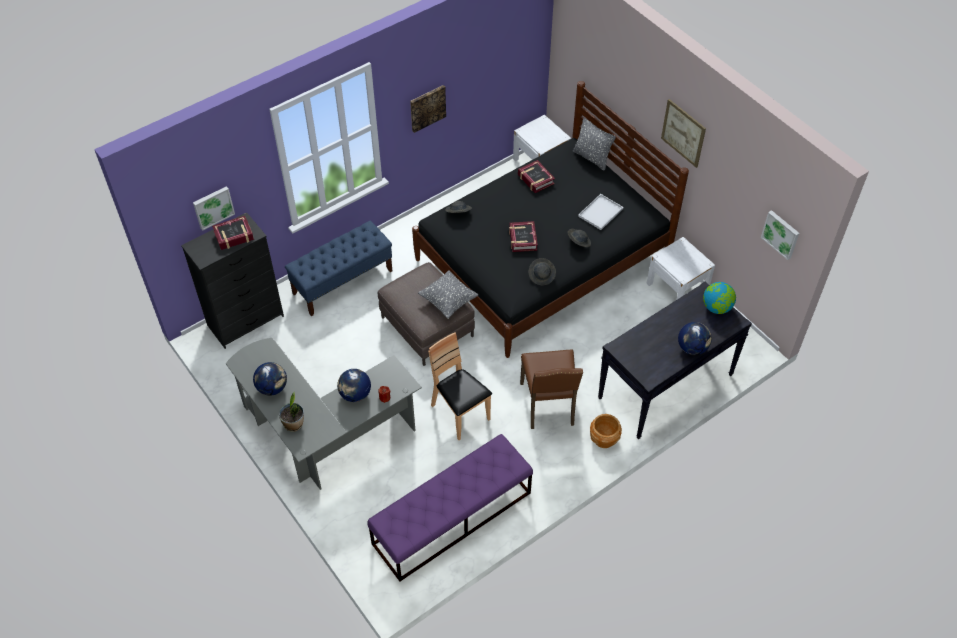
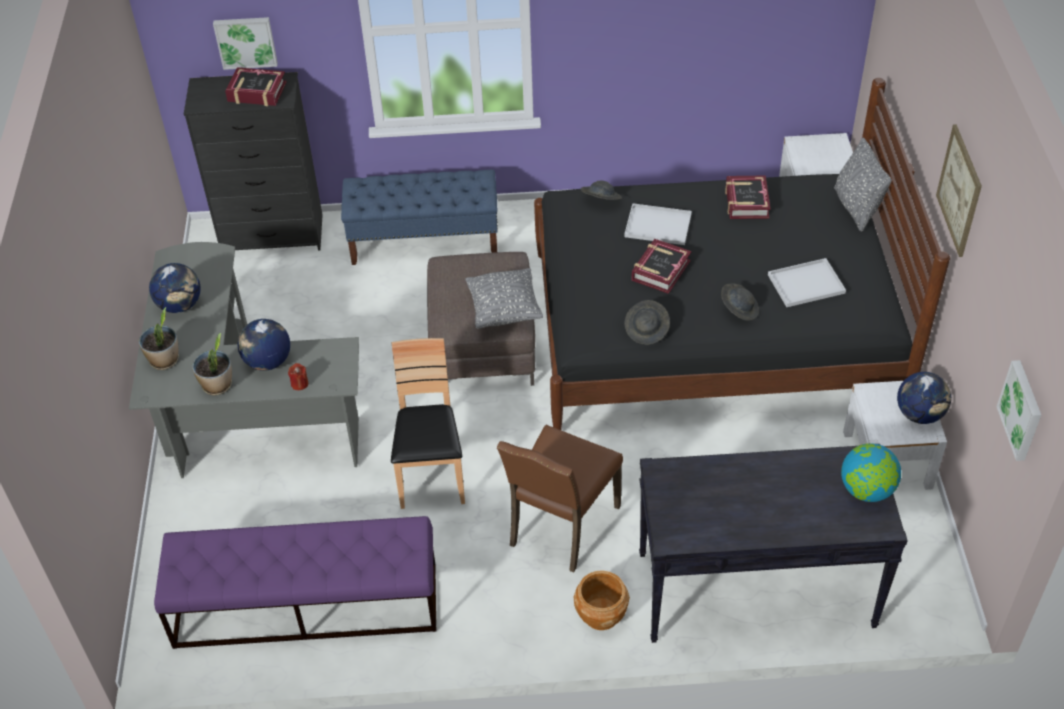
camera: 35 degrees right, 5 degrees down
picture [410,85,446,133] -> none
globe [678,322,712,355] -> globe moved to [897,372,951,424]
none -> potted plant [192,333,232,395]
none -> white tray [624,203,692,245]

